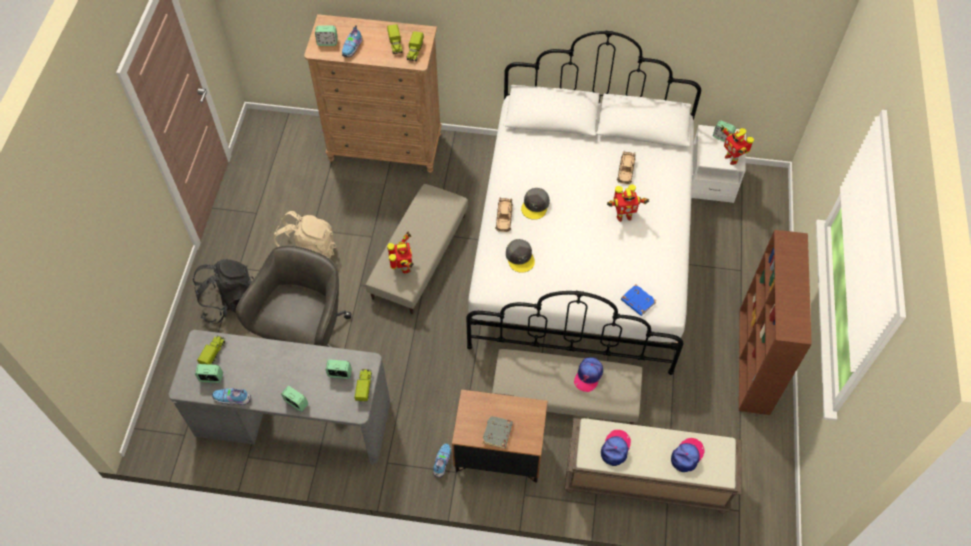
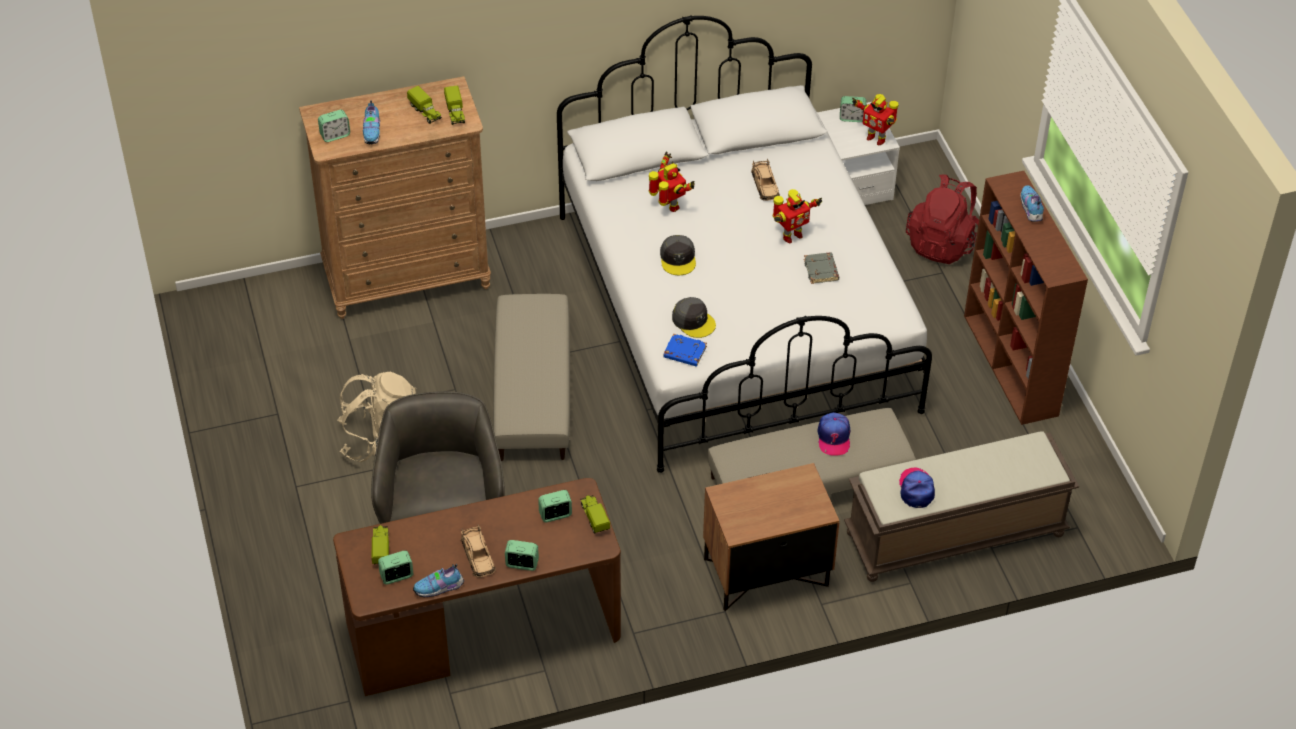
camera: 25 degrees left, 10 degrees down
grey desk [169,330,390,465] -> brown desk [333,478,621,696]
black backpack [193,259,254,324] -> none
toy robot [387,231,414,274] -> toy robot moved to [649,151,695,212]
shoe [433,443,451,477] -> shoe moved to [1020,185,1044,222]
grey book [482,415,513,449] -> grey book moved to [804,253,839,284]
beige toy car [495,198,513,232] -> beige toy car moved to [461,524,496,577]
blue book [621,284,656,316] -> blue book moved to [663,333,707,367]
cap [671,438,705,472] -> none
none -> red backpack [906,175,979,264]

